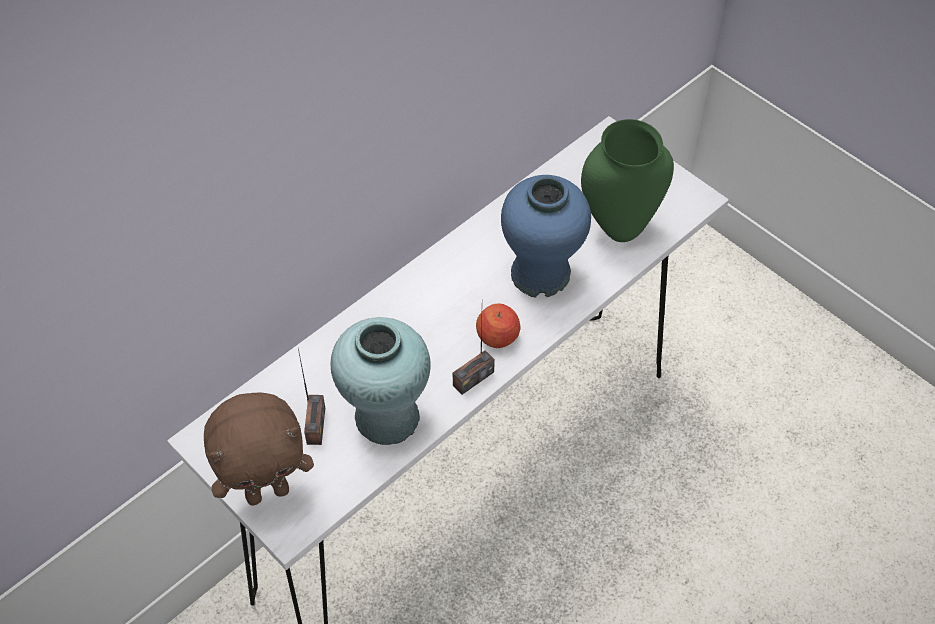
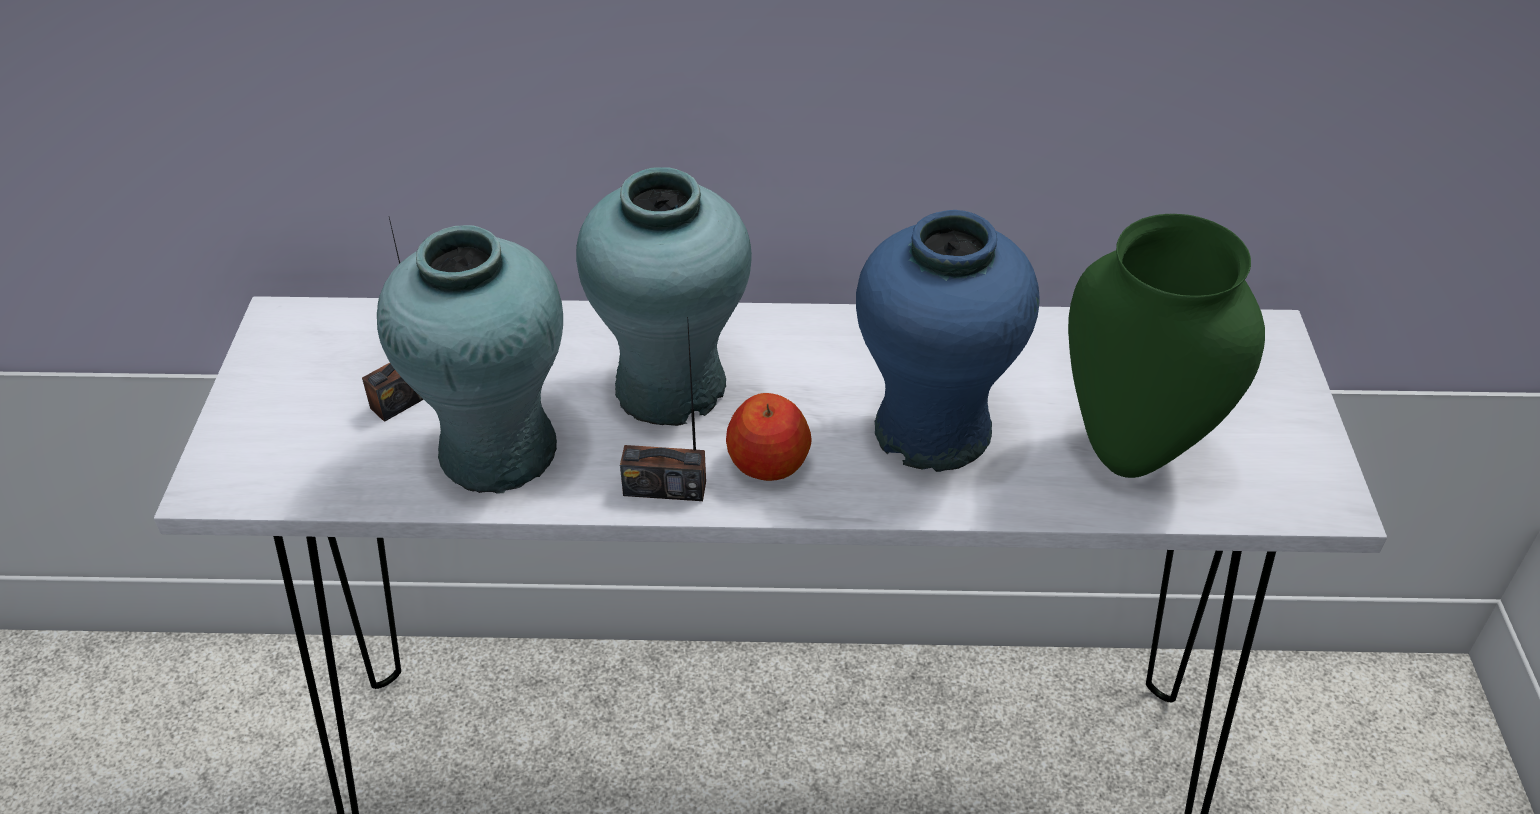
camera: 45 degrees right, 10 degrees down
brown plush toy [204,392,314,505] -> none
none -> turquoise vase [576,167,752,426]

